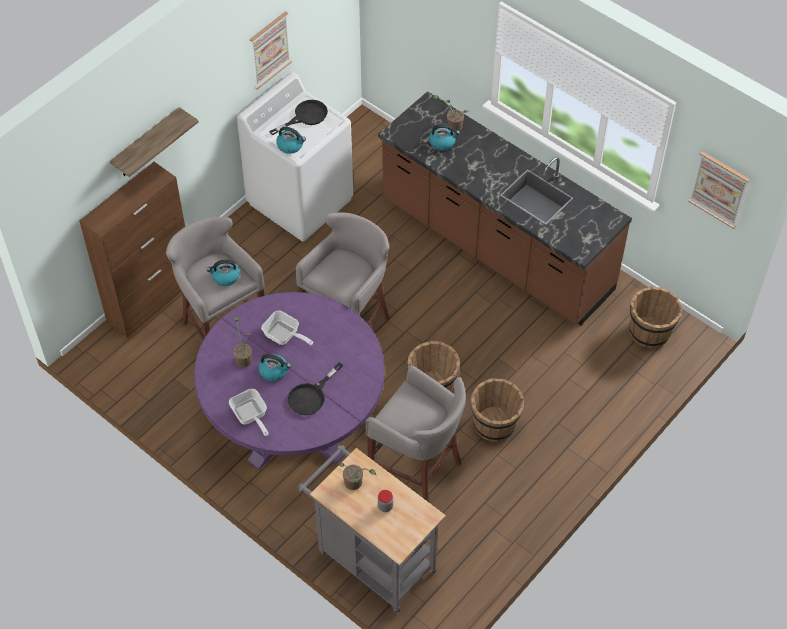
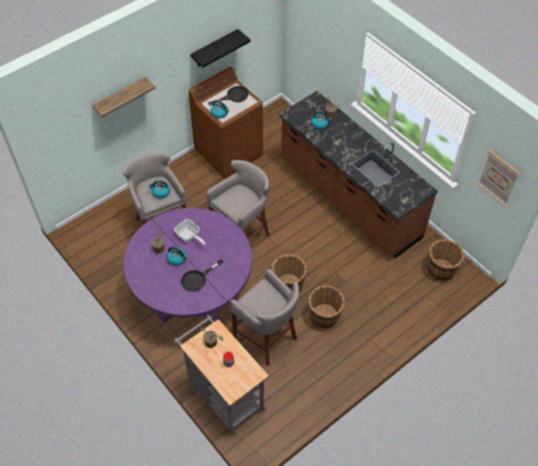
camera: 10 degrees right, 0 degrees up
brown cabinet [79,162,185,338] -> none
frying pan [229,389,268,436] -> none
white washing machine [237,72,353,241] -> brown washing machine [188,67,263,178]
picture [249,11,292,90] -> black shelf [190,29,251,68]

